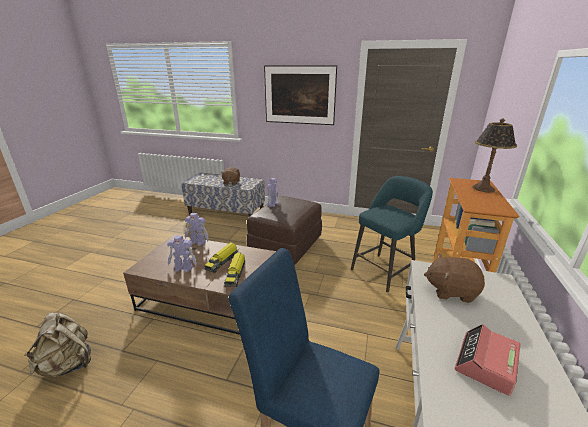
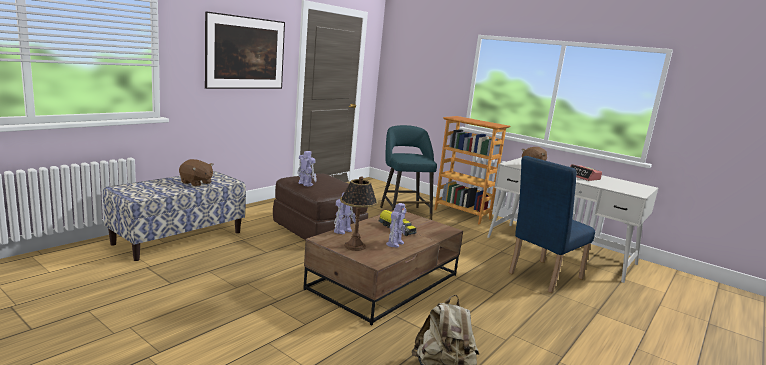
camera: 70 degrees left, 10 degrees down
toy truck [224,252,245,287] -> none
table lamp [472,118,517,192] -> table lamp moved to [340,176,378,251]

